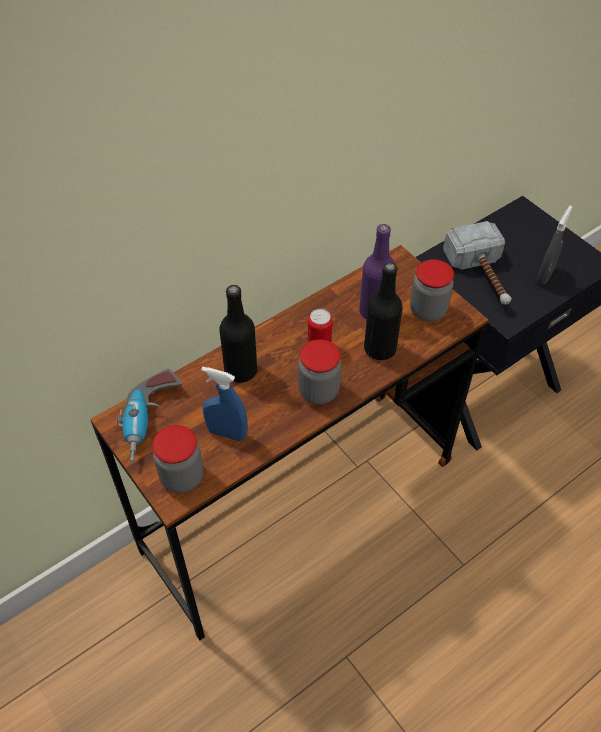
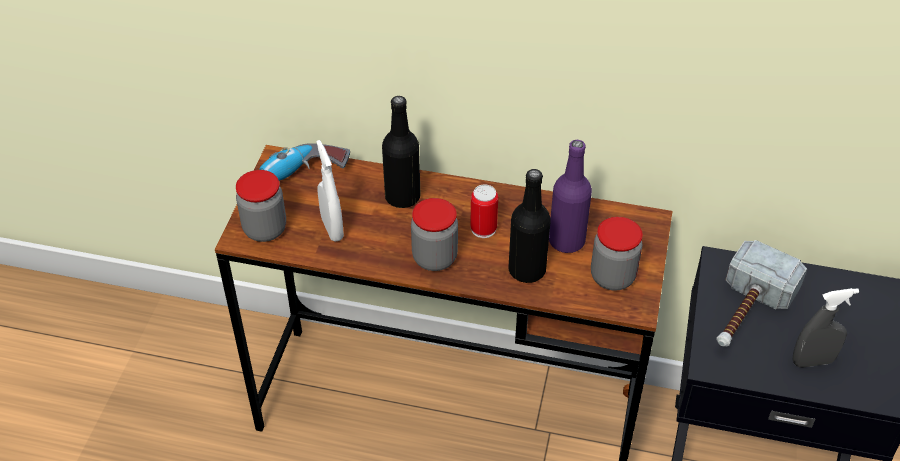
camera: 50 degrees right, 5 degrees down
blue spray bottle [201,367,248,441] -> white spray bottle [316,140,344,241]

